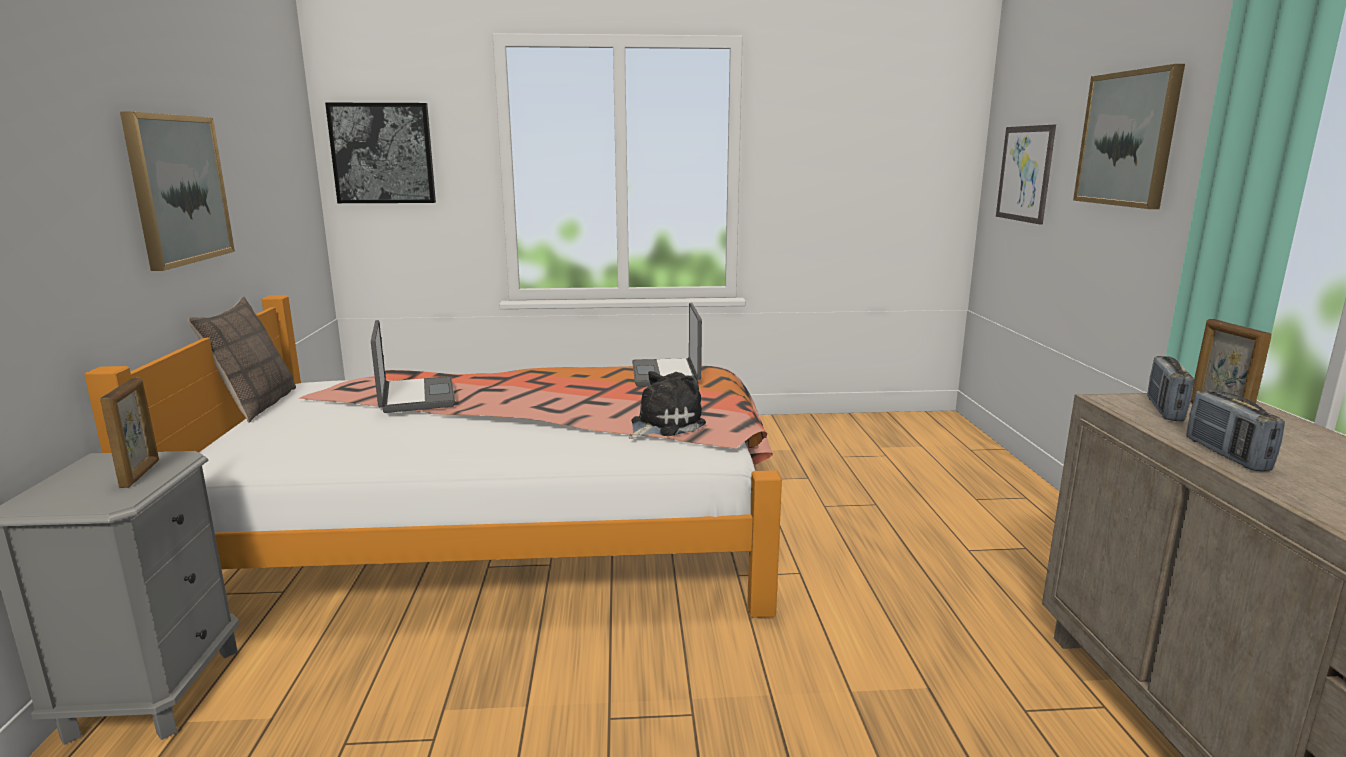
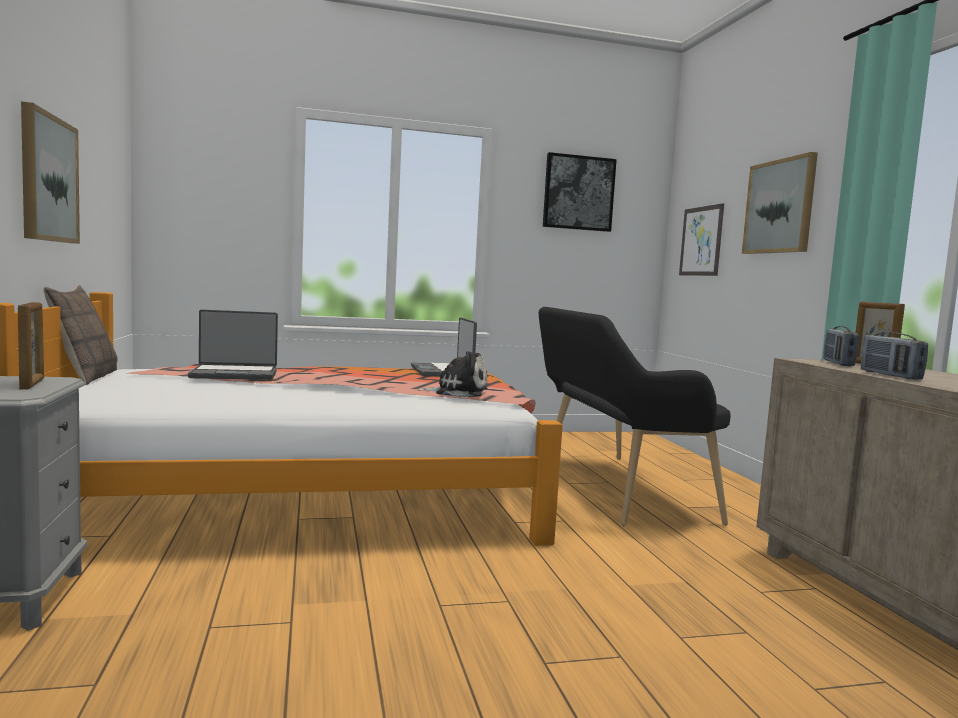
camera: 10 degrees left, 10 degrees down
picture [325,103,436,203] -> picture moved to [543,152,617,232]
laptop [371,320,455,413] -> laptop turned 105 degrees clockwise [188,310,278,380]
plush toy [629,371,706,439] -> plush toy turned 60 degrees clockwise [418,351,488,398]
none -> black bench [539,307,731,526]

